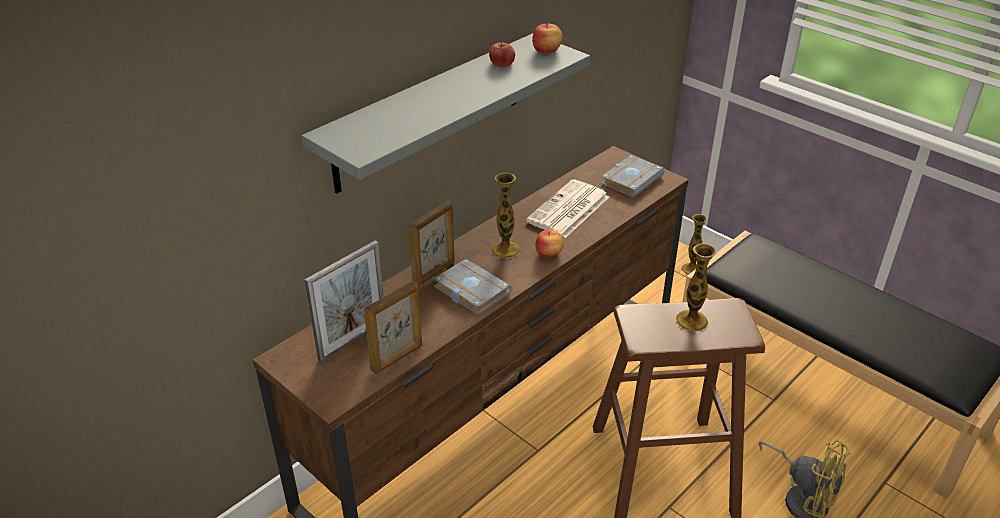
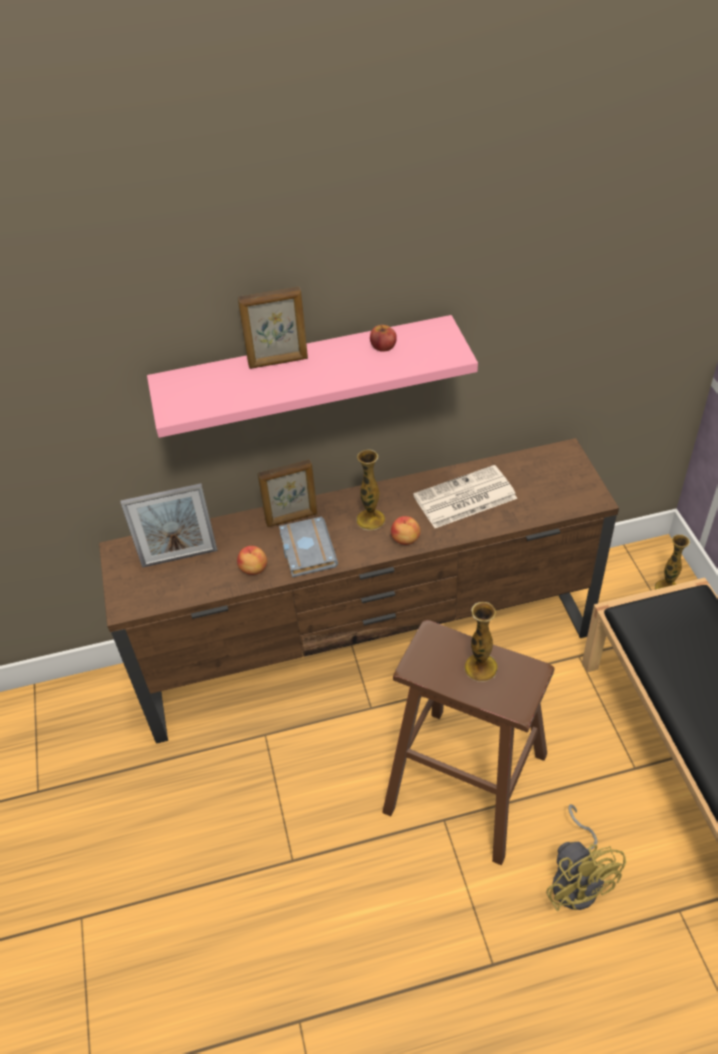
camera: 35 degrees right, 10 degrees up
grey shelf [301,33,590,194] -> pink shelf [147,315,478,438]
picture frame [364,281,422,374] -> picture frame moved to [238,287,308,369]
apple [532,23,563,53] -> apple moved to [237,546,267,575]
grey book [601,155,665,198] -> none

